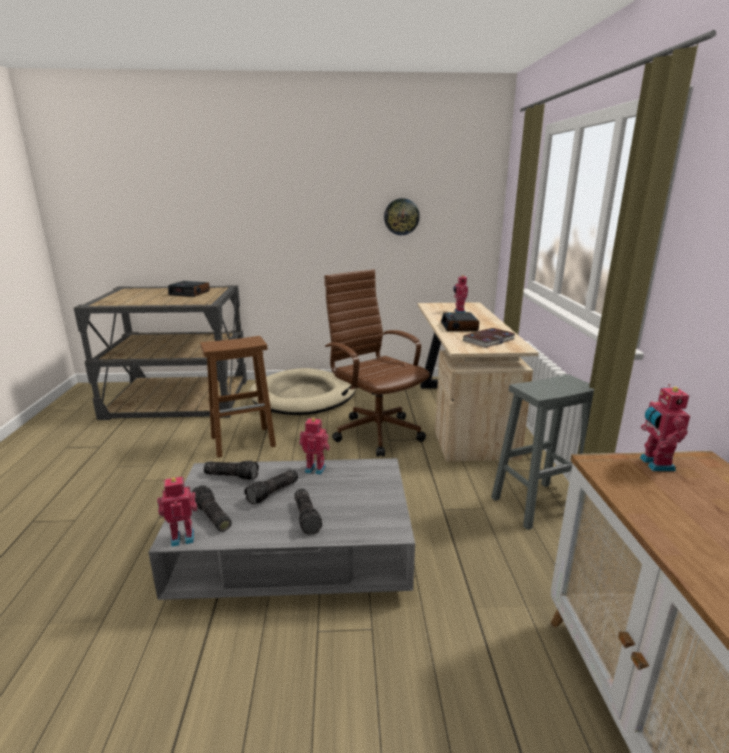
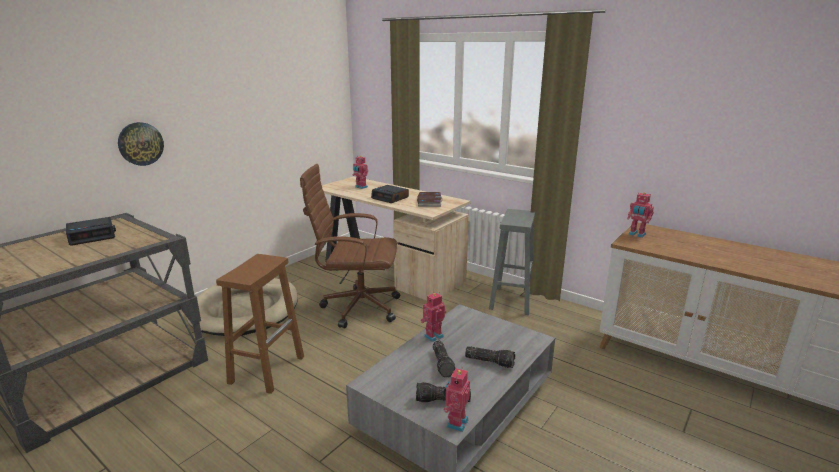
camera: 50 degrees left, 0 degrees up
flashlight [204,461,259,480] -> none
wall clock [384,198,420,235] -> wall clock moved to [118,122,164,166]

